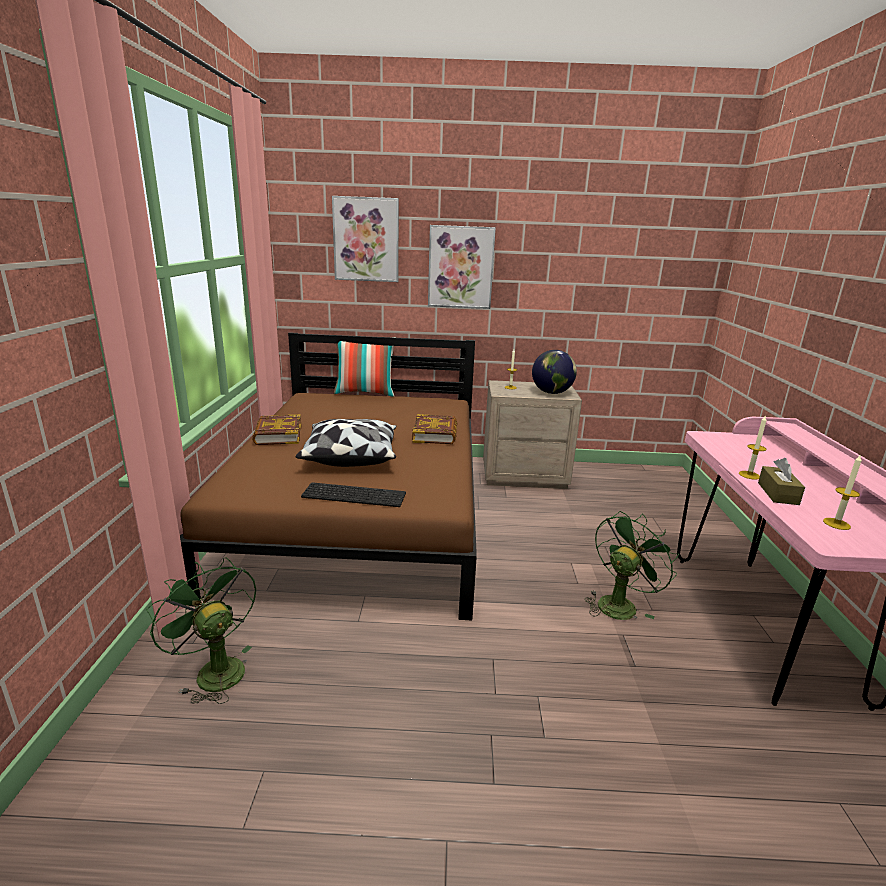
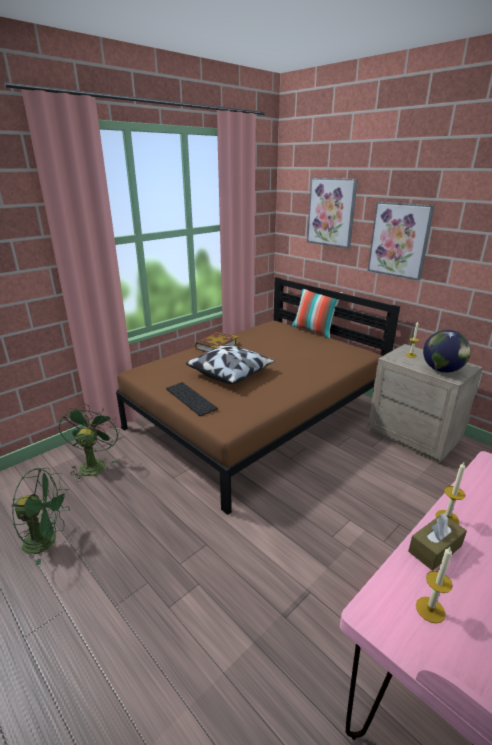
camera: 45 degrees right, 5 degrees up
book [412,414,457,444] -> none
green fan [585,511,679,620] -> green fan moved to [11,468,70,566]

